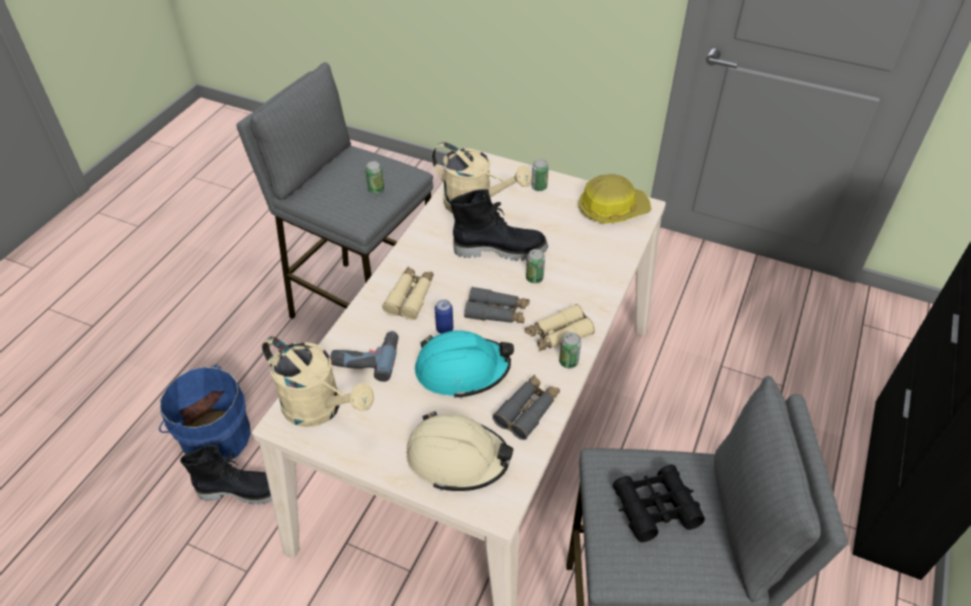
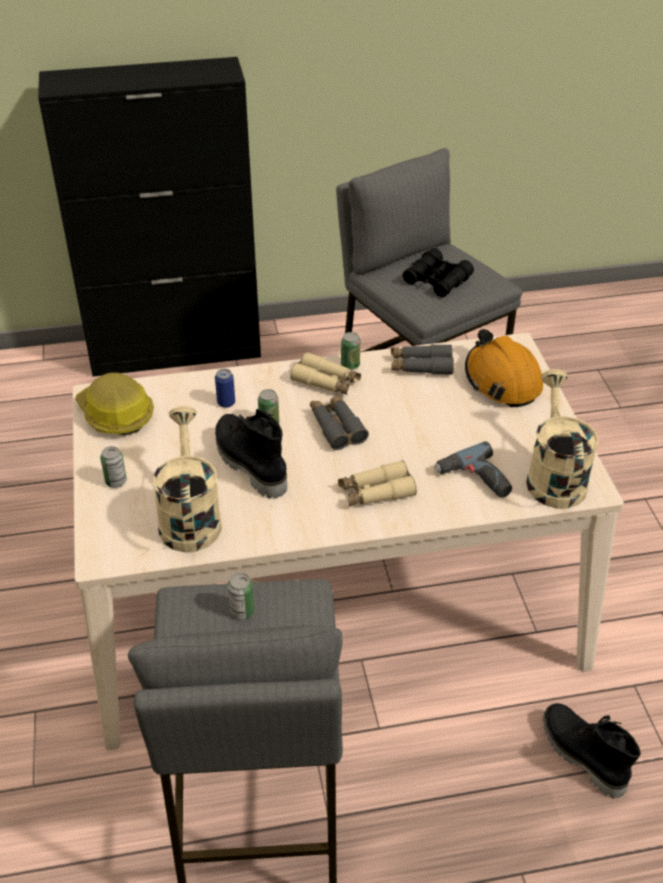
camera: 125 degrees left, 5 degrees down
blue bucket [159,364,251,461] -> none
beige hard hat [406,411,514,491] -> orange hard hat [465,329,543,407]
turquoise hard hat [415,330,514,399] -> none
can [435,299,453,334] -> can moved to [215,369,235,408]

